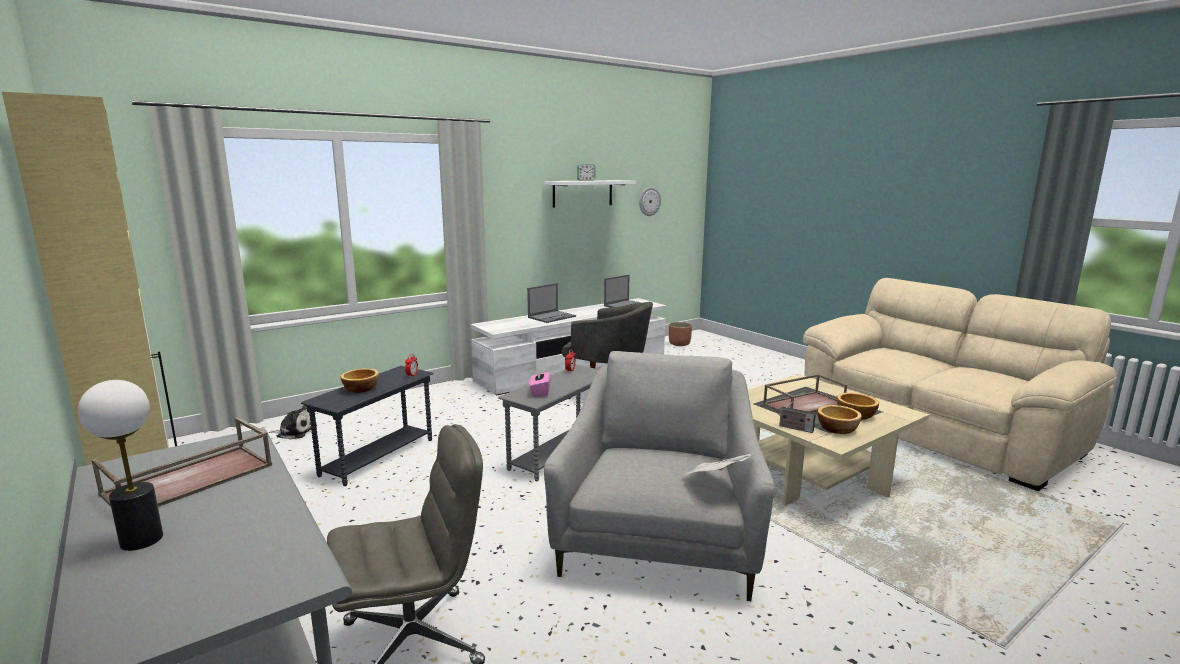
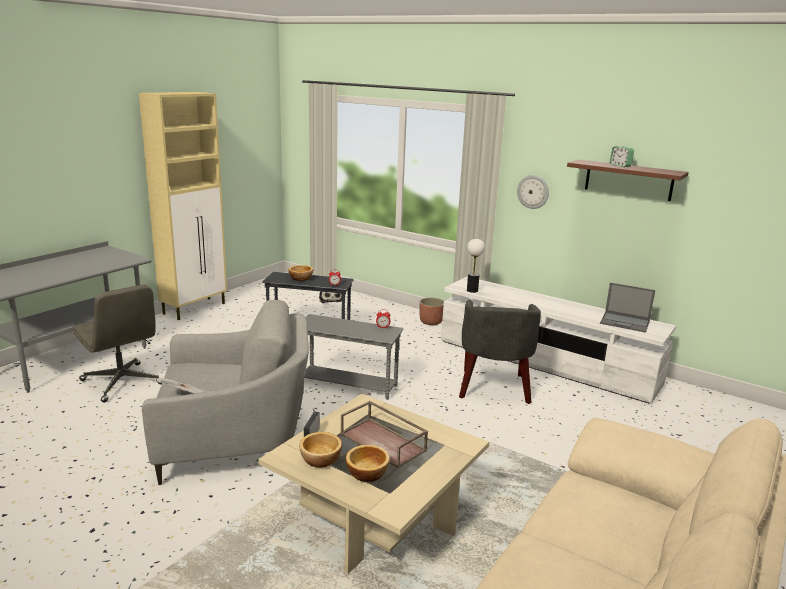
camera: 70 degrees right, 5 degrees up
table lamp [78,380,163,551] -> table lamp moved to [467,238,485,293]
brown tray [92,417,272,507] -> none
laptop [527,283,576,323] -> none
pink tissue box [529,368,551,396] -> none
white shelf [544,180,636,207] -> brown shelf [567,160,689,201]
wall clock [639,187,661,216] -> wall clock moved to [517,175,549,209]
planter [669,322,692,346] -> planter moved to [420,298,444,325]

